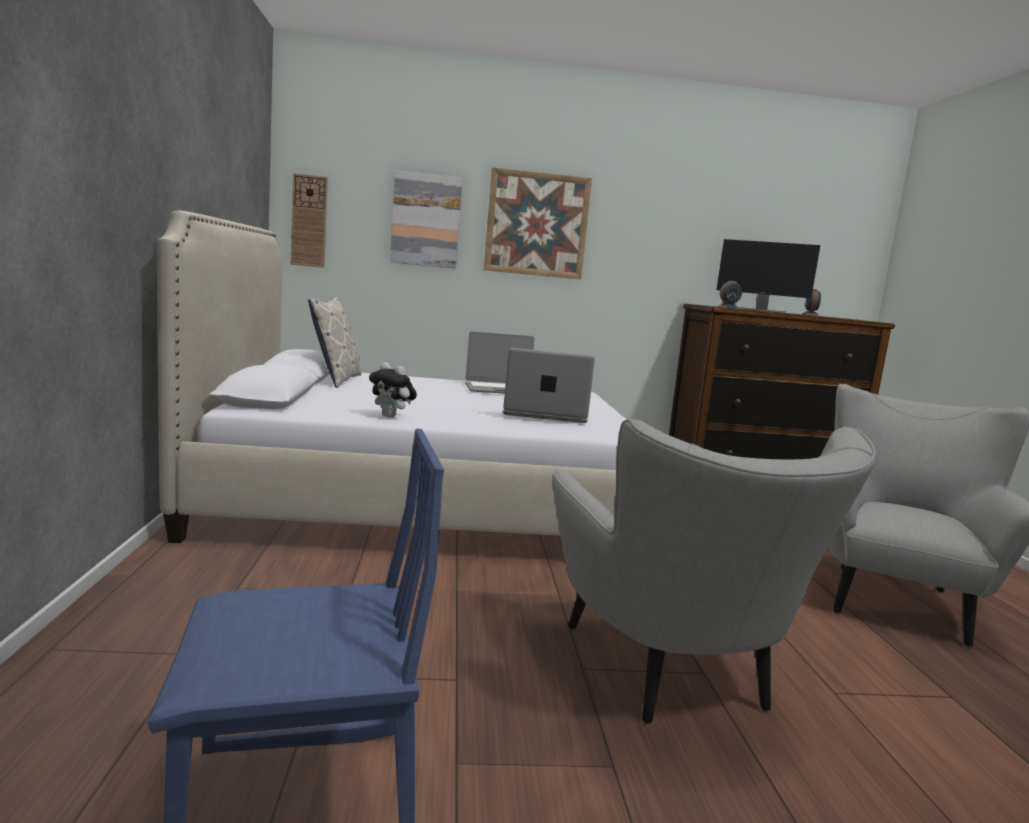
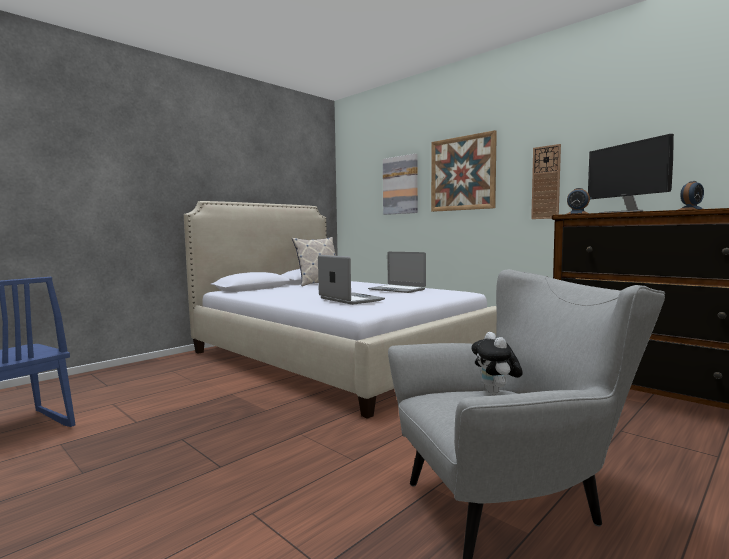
camera: 50 degrees right, 5 degrees down
wall clock [291,173,328,268] -> wall clock moved to [531,144,561,219]
plush toy [369,362,417,418] -> plush toy moved to [471,332,523,394]
grey armchair [552,419,876,724] -> none

